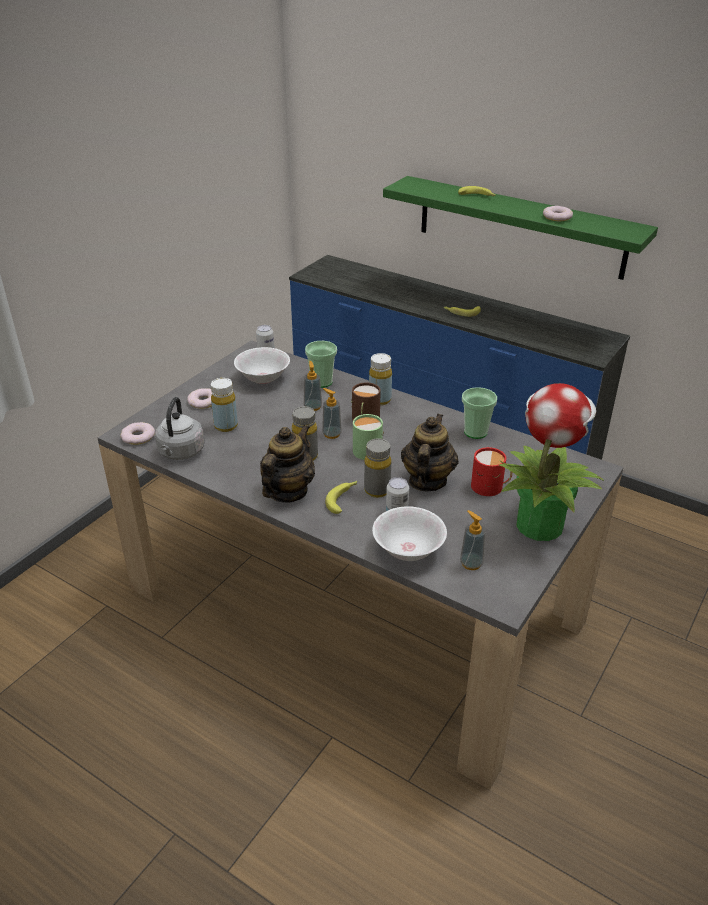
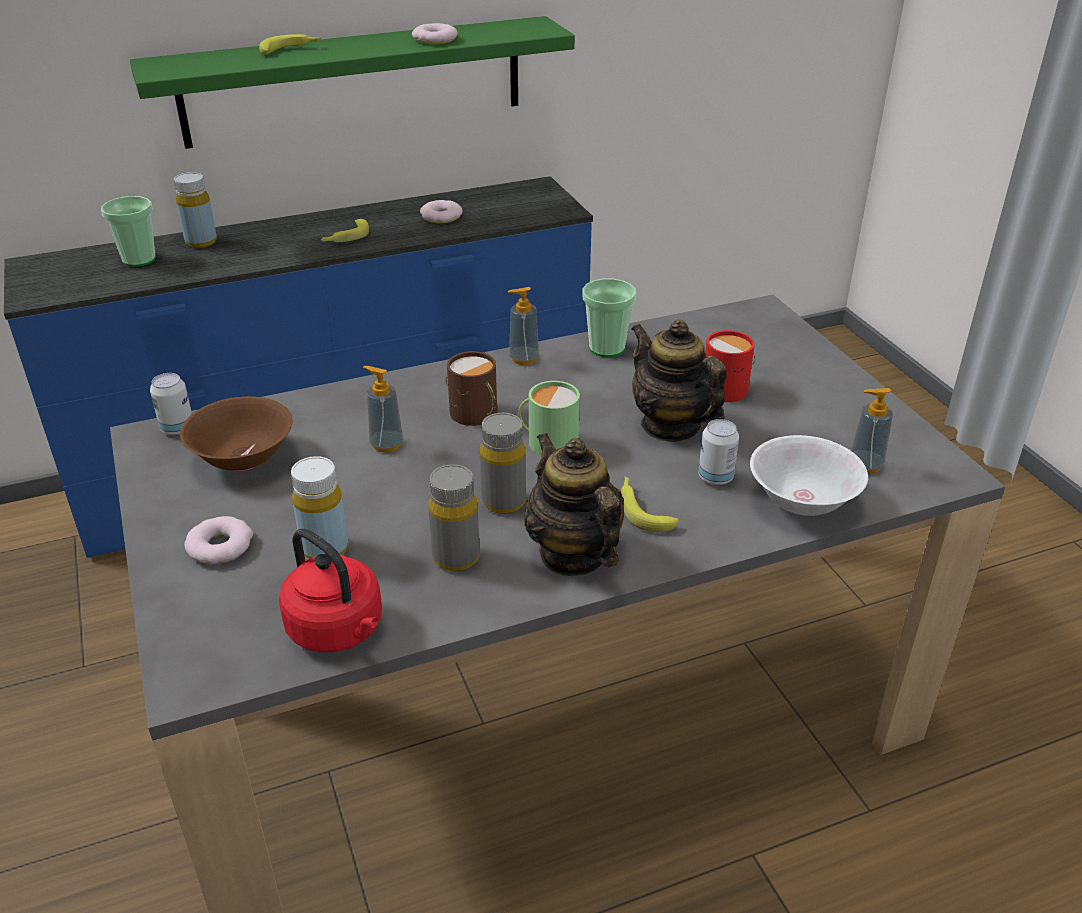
camera: 55 degrees left, 0 degrees up
donut [120,422,155,445] -> donut moved to [420,200,463,223]
grey kettle [155,397,205,460] -> red kettle [279,528,382,653]
white bowl [234,347,290,384] -> brown bowl [180,396,293,471]
cup [305,341,337,388] -> cup moved to [101,196,156,267]
soap dispenser [322,388,342,439] -> soap dispenser moved to [508,287,539,365]
grey bottle [364,438,391,498] -> grey bottle moved to [429,464,480,571]
yellow bottle [369,353,392,405] -> yellow bottle moved to [174,172,217,248]
potted plant [499,383,604,541] -> none

